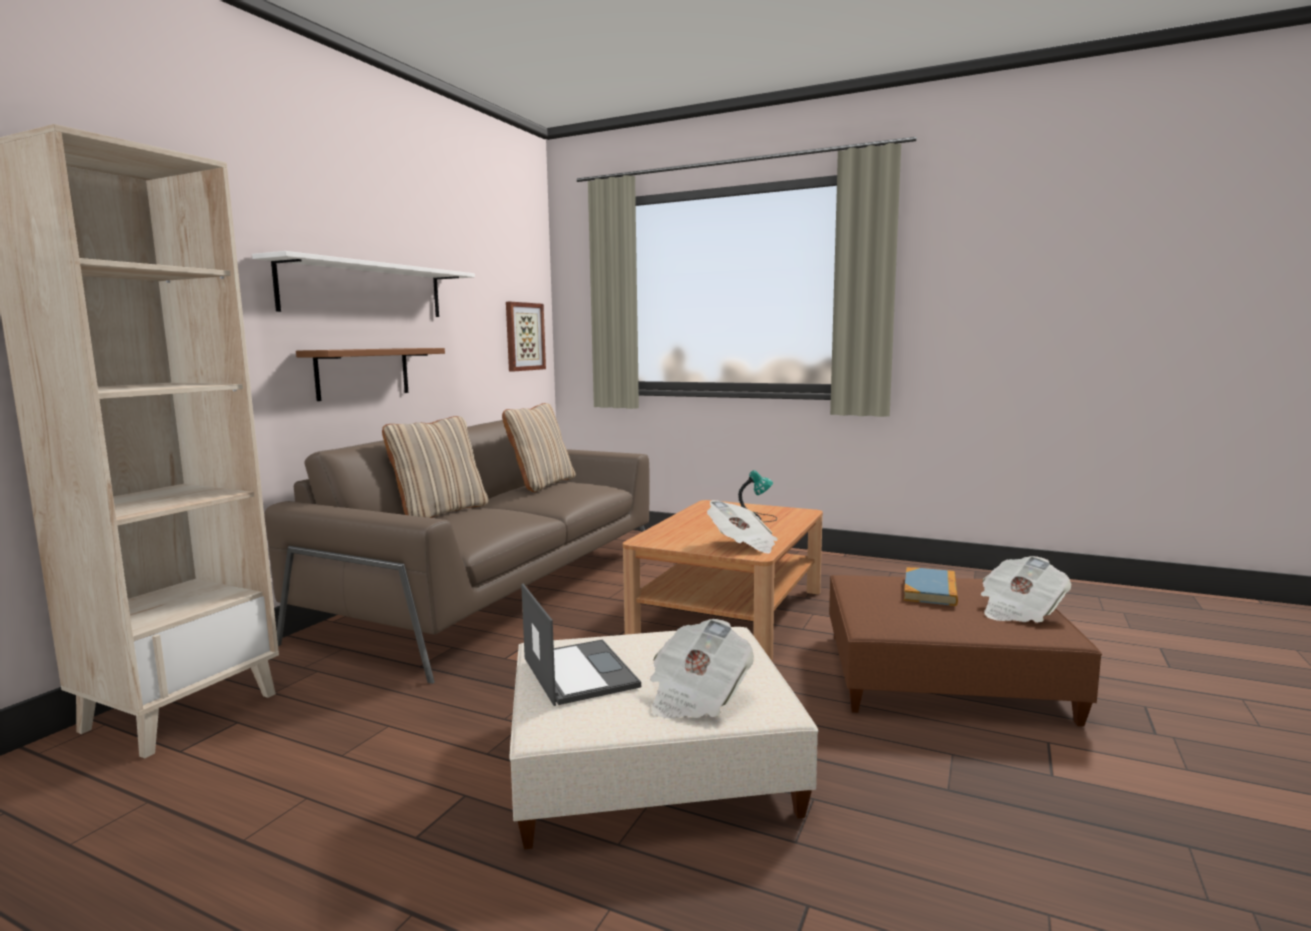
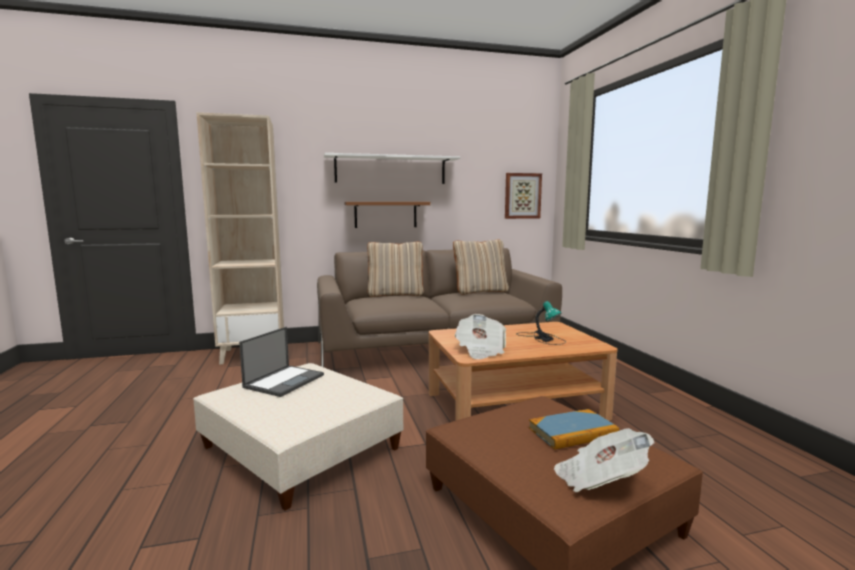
camera: 50 degrees right, 0 degrees up
newspaper [650,619,754,718] -> none

